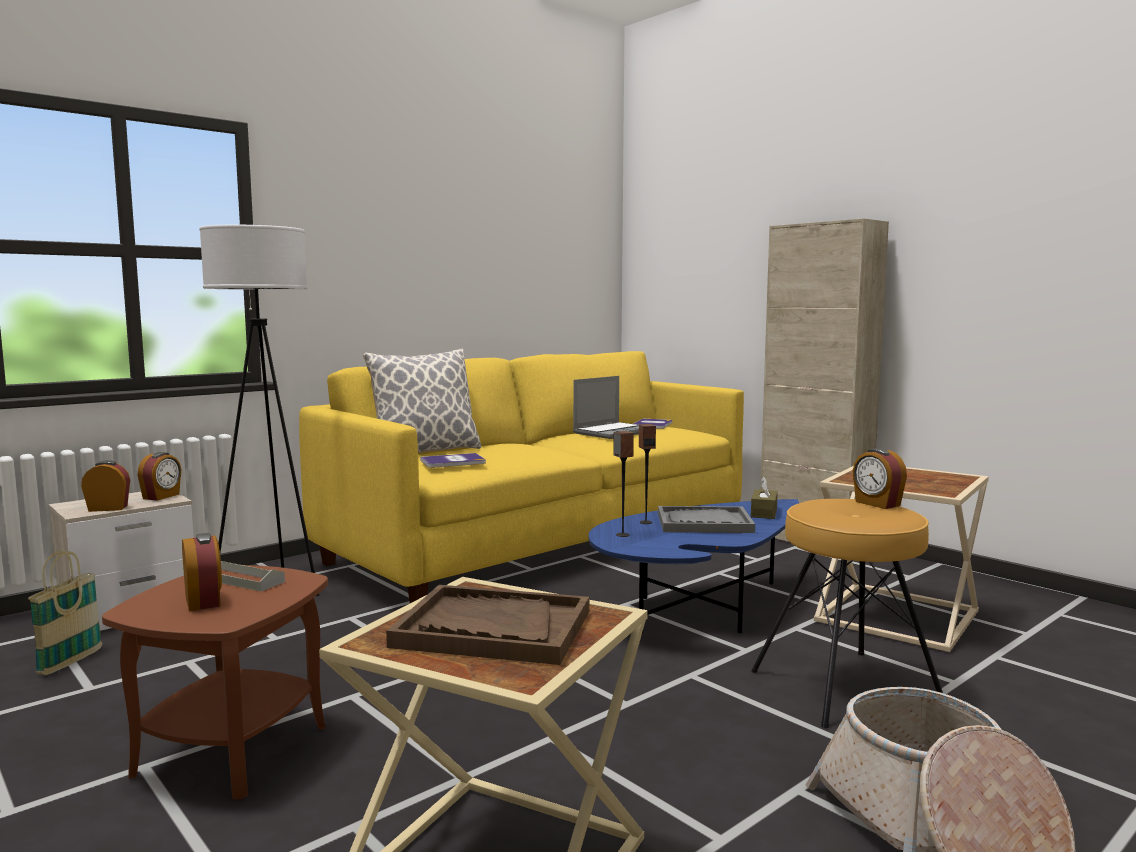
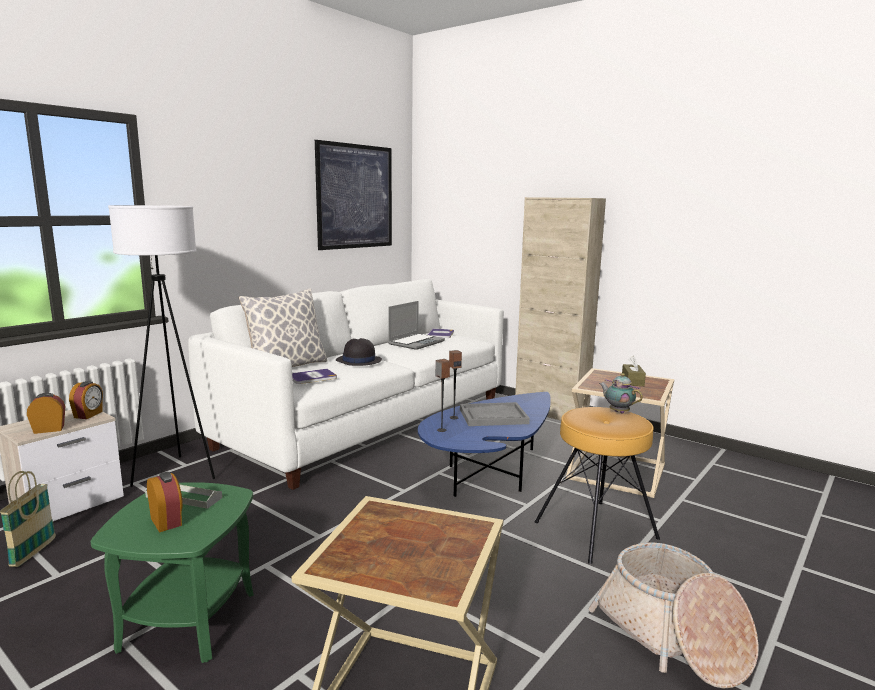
camera: 10 degrees left, 5 degrees up
brown side table [102,565,328,800] -> green side table [91,482,254,663]
yellow sofa [299,351,744,603] -> white sofa [188,279,504,490]
brown tray [386,585,589,665] -> none
brown tissue box [751,476,778,519] -> brown tissue box moved to [622,356,646,386]
alarm clock [853,448,907,509] -> teapot [599,373,643,413]
none -> picture [315,140,392,250]
none -> black hat [336,338,382,366]

